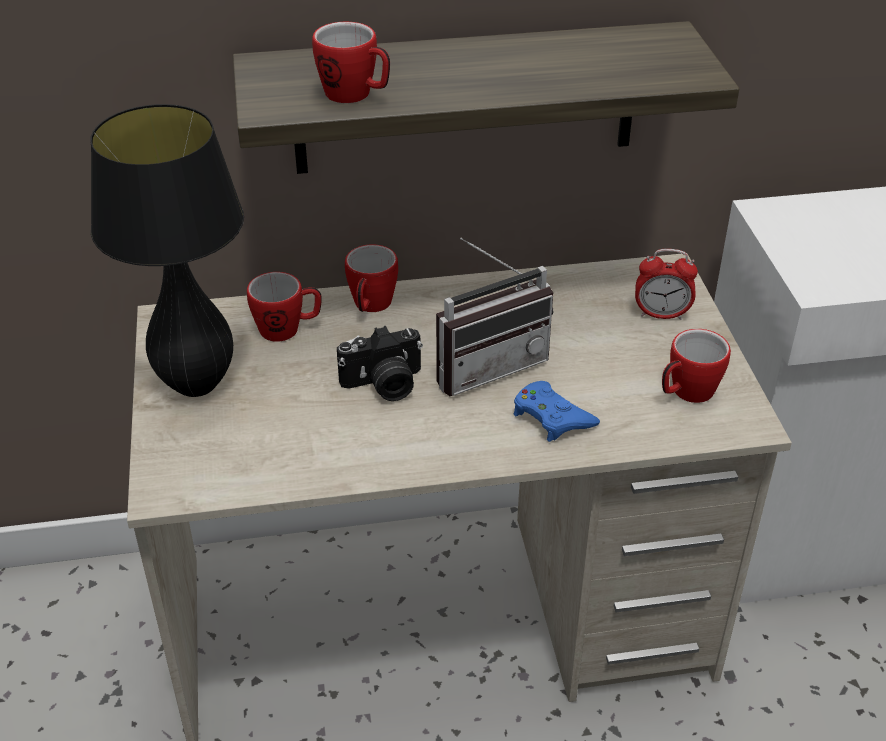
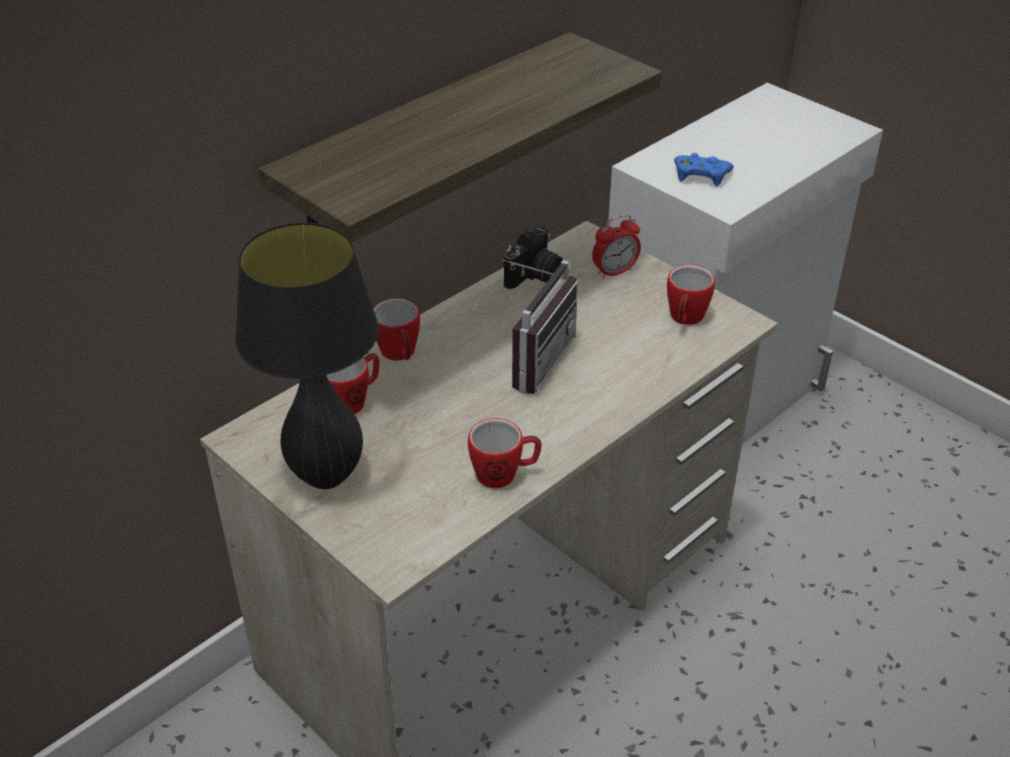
camera: 35 degrees left, 0 degrees up
mug [312,22,390,103] -> mug moved to [468,418,542,488]
camera [337,326,423,401] -> camera moved to [504,227,563,289]
blue game controller [514,381,600,442] -> blue game controller moved to [674,153,734,187]

